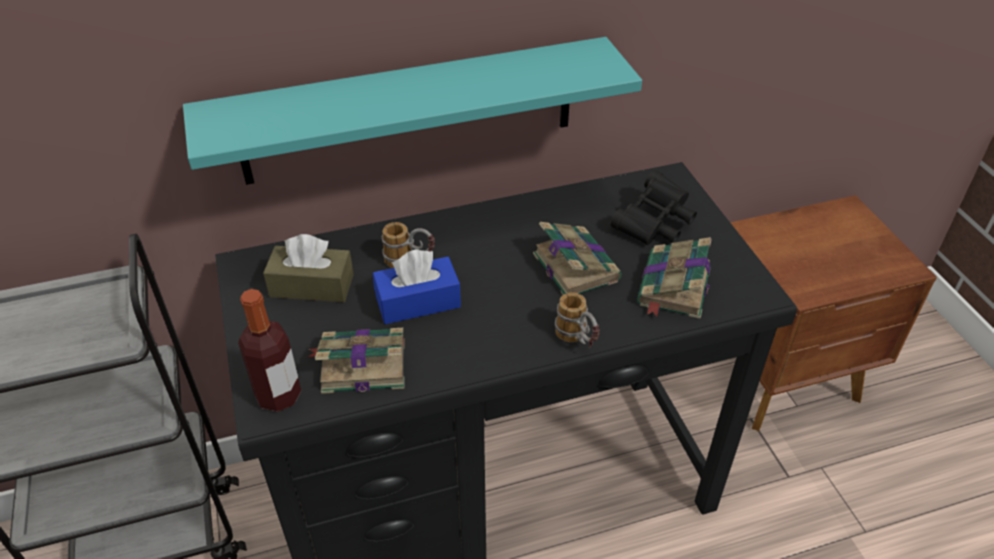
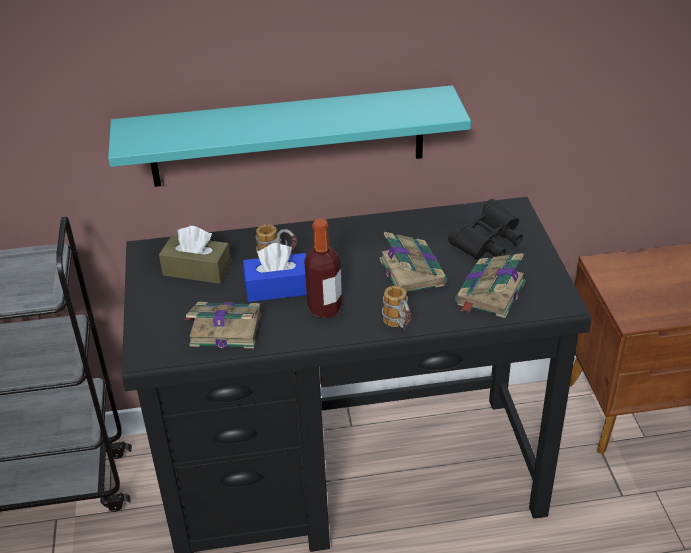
camera: 10 degrees right, 5 degrees down
bottle [238,289,301,412] -> bottle moved to [304,218,342,319]

